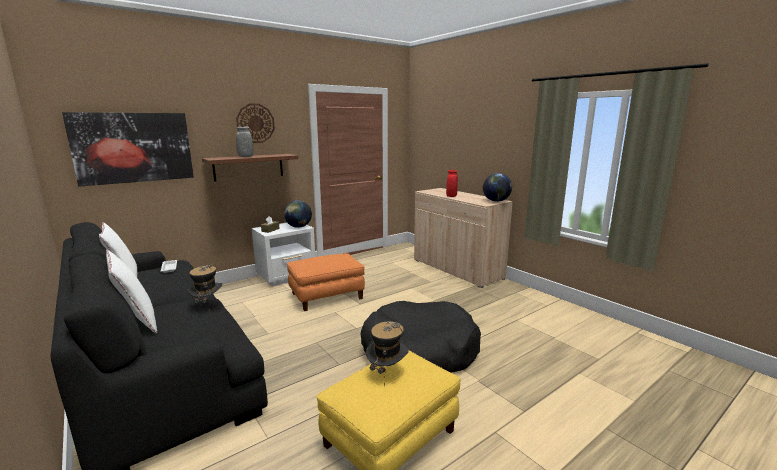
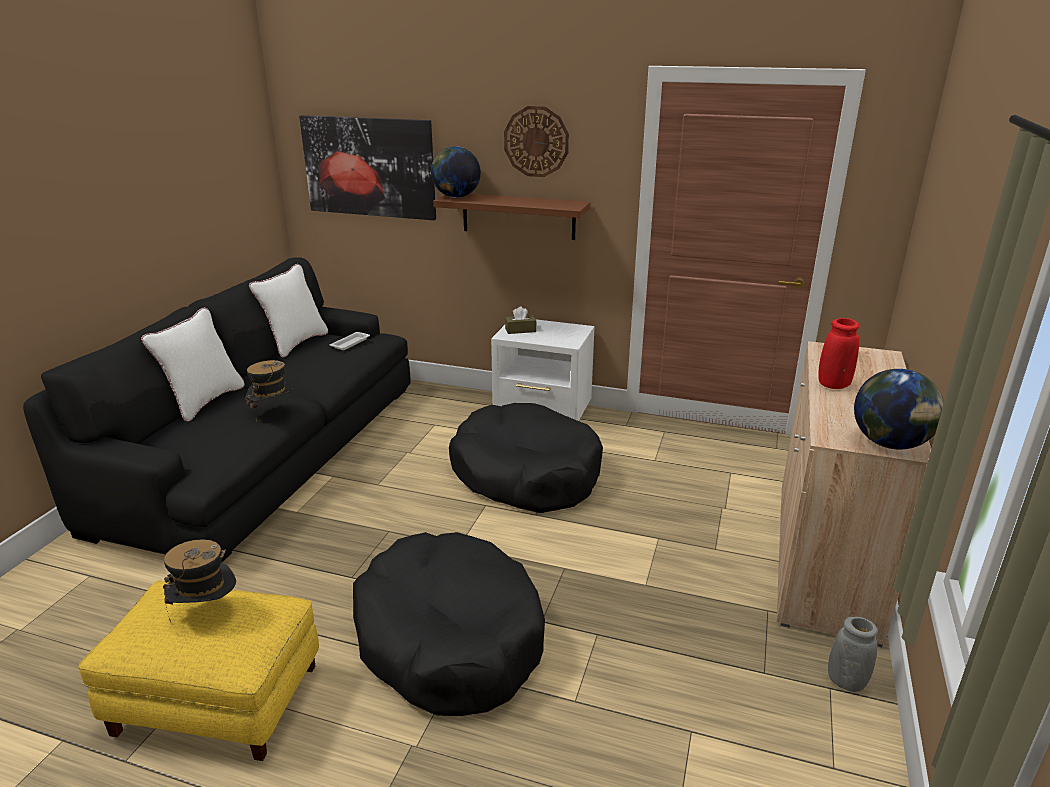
camera: 55 degrees right, 10 degrees up
grey vase [236,127,253,157] -> grey vase moved to [828,617,878,692]
globe [284,201,312,228] -> globe moved to [431,146,481,198]
orange ottoman [287,253,365,311] -> black dog bed [449,403,603,513]

